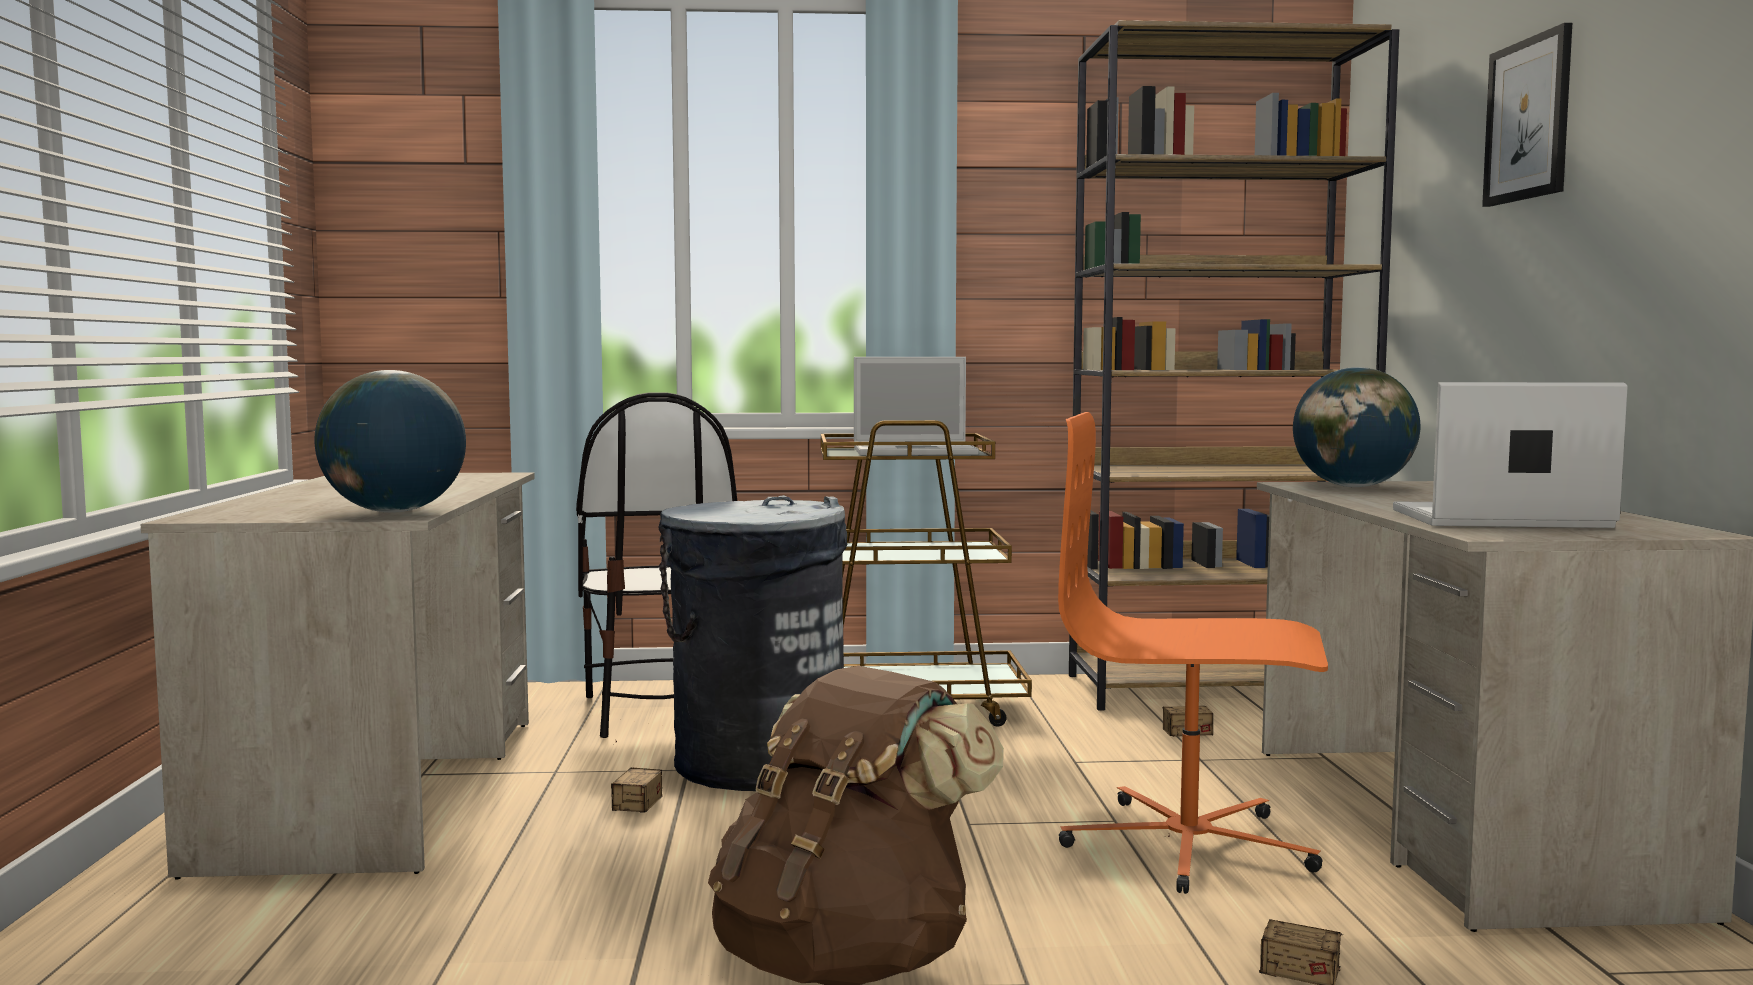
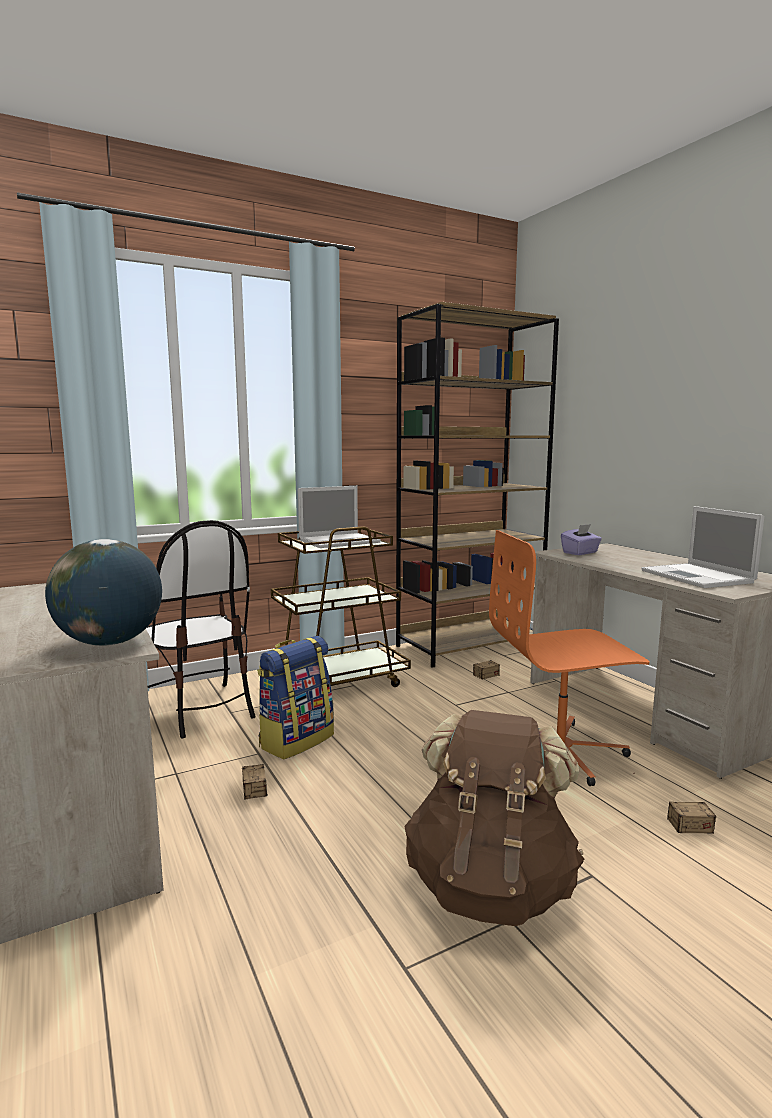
camera: 25 degrees left, 5 degrees up
grey trash can [658,495,847,791] -> backpack [257,636,334,759]
globe [1293,367,1420,487] -> purple tissue box [561,524,602,555]
laptop [1393,382,1628,528] -> laptop turned 90 degrees counterclockwise [642,506,765,588]
picture [1482,23,1572,207] -> none

